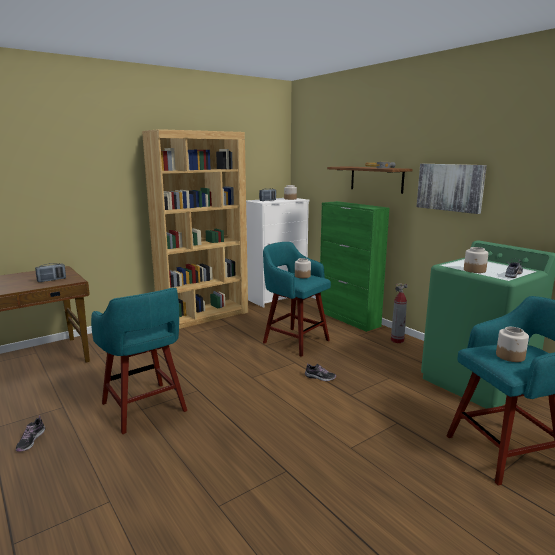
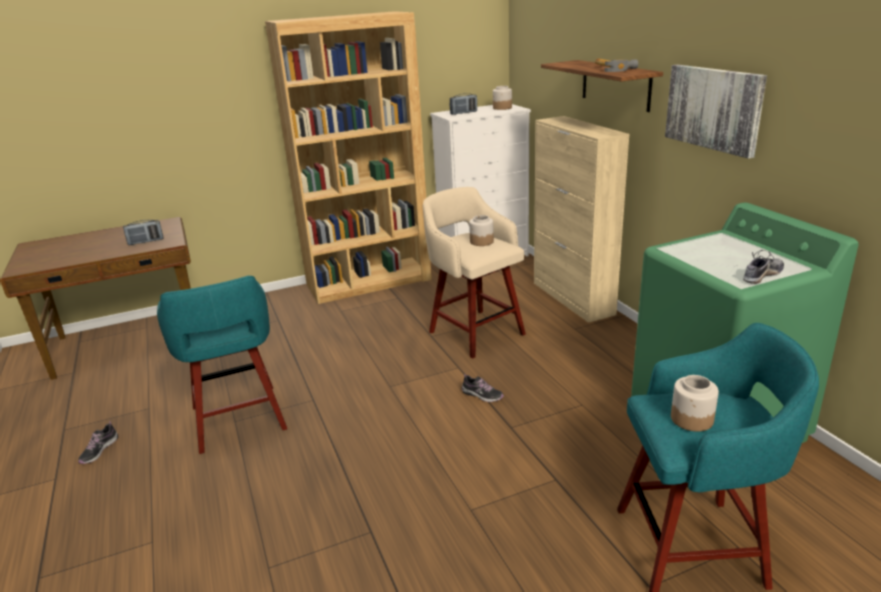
camera: 15 degrees right, 10 degrees up
turquoise stool [263,242,331,357] -> beige stool [423,187,526,359]
green cabinet [320,201,389,332] -> beige cabinet [534,116,629,323]
fire extinguisher [391,283,408,343] -> none
jar [464,247,489,273] -> none

